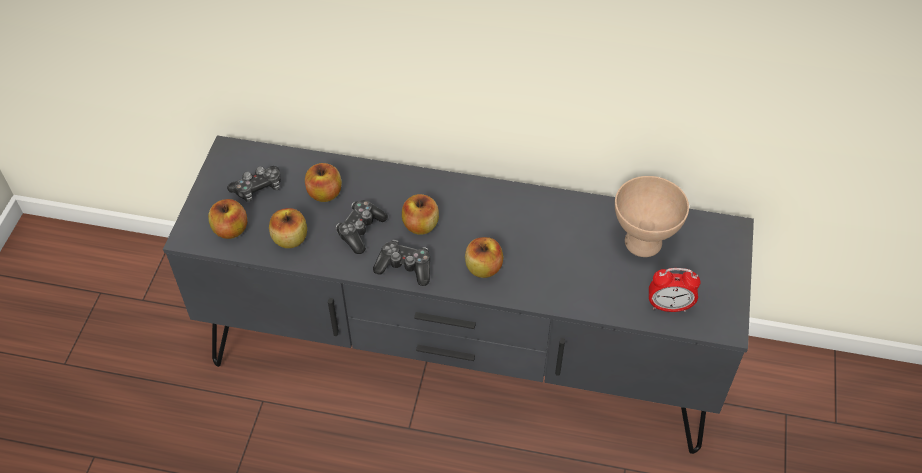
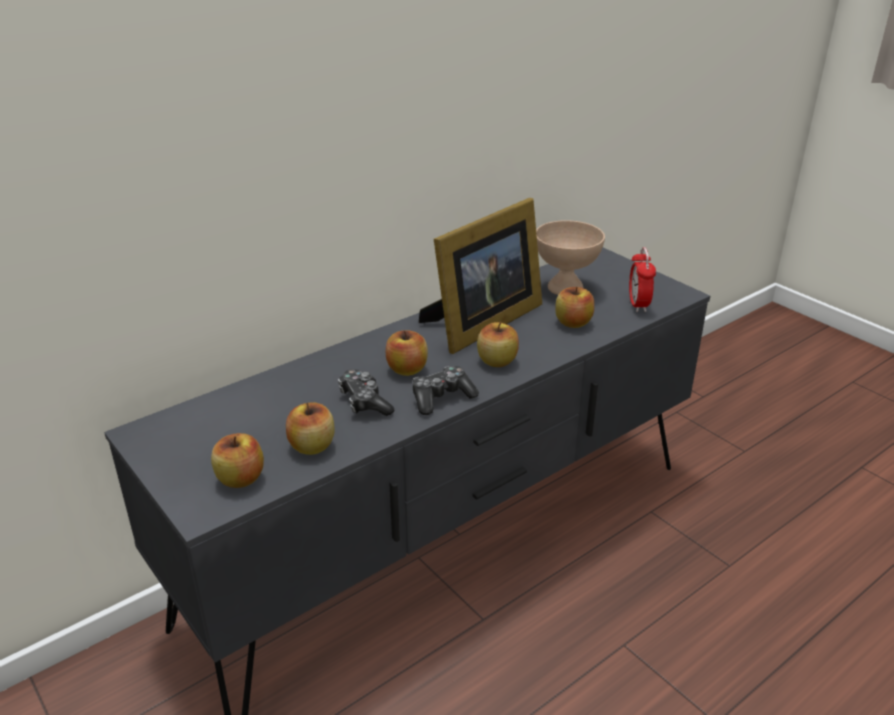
camera: 50 degrees left, 20 degrees down
game controller [227,166,281,202] -> none
apple [305,163,342,202] -> apple moved to [555,287,594,328]
alarm clock [649,268,701,312] -> alarm clock turned 135 degrees clockwise [629,247,656,312]
none -> picture frame [419,198,542,354]

